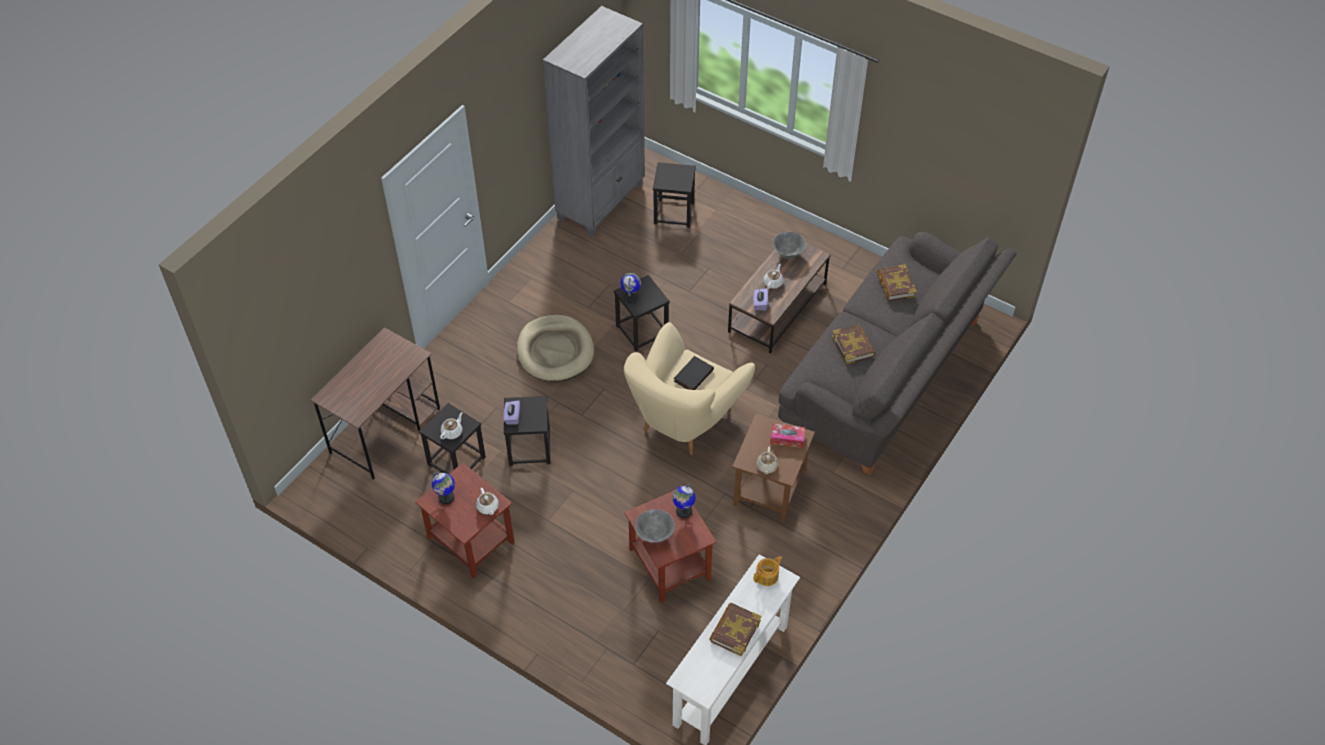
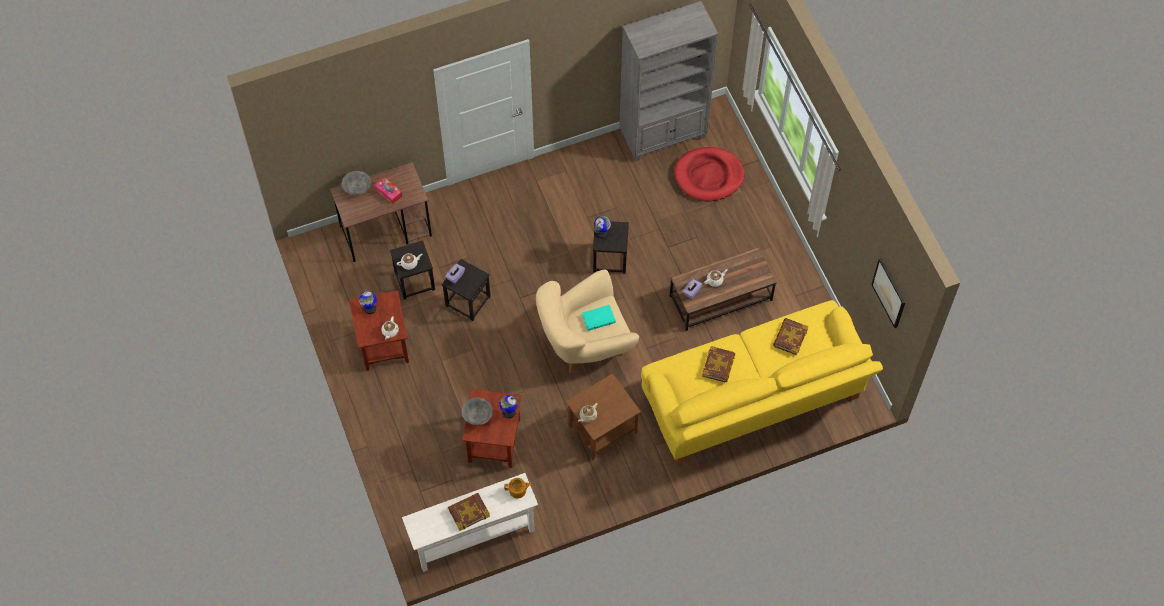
camera: 35 degrees right, 10 degrees up
beige dog bed [517,315,594,381] -> none
black stool [653,162,696,228] -> red dog bed [674,147,744,201]
black book [674,356,714,390] -> turquoise book [582,305,616,331]
tissue box [770,423,805,448] -> tissue box moved to [375,177,402,204]
grey bowl [773,232,806,259] -> grey bowl moved to [342,171,371,195]
grey sofa [778,232,1017,475] -> yellow sofa [641,300,883,464]
none -> picture [871,258,906,328]

